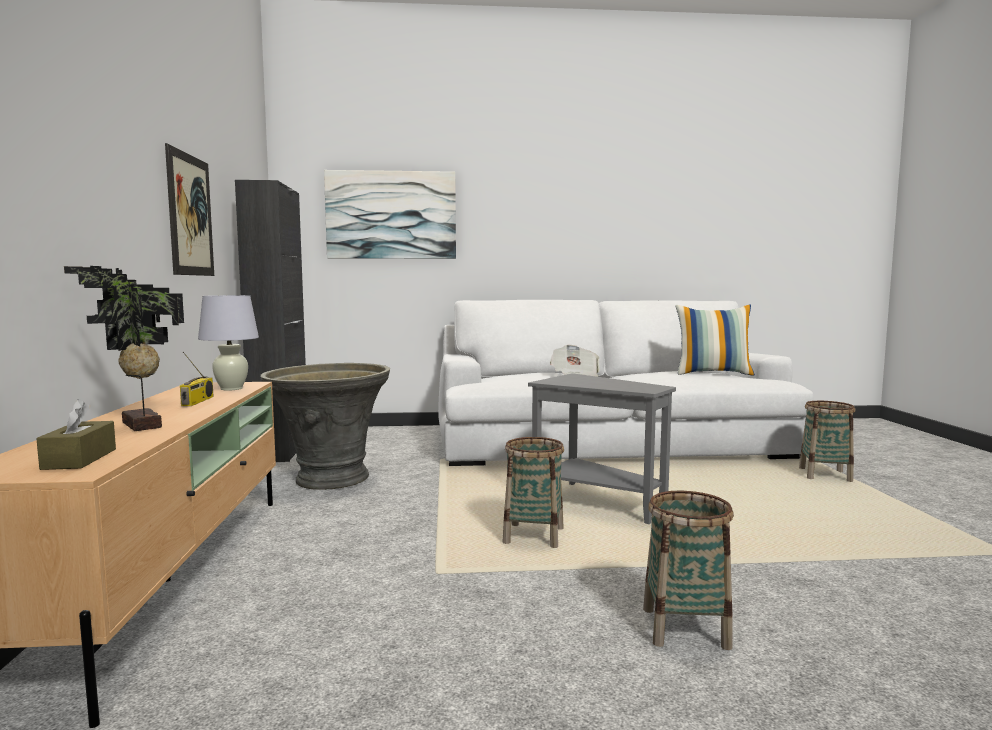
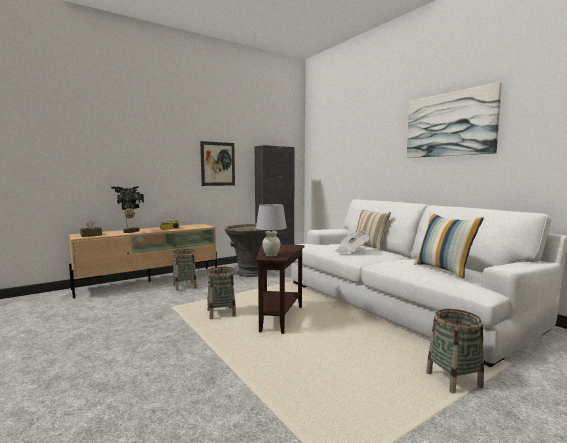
camera: 60 degrees right, 0 degrees up
white table lamp [198,295,259,391] -> white table lamp moved to [256,204,287,257]
picture [324,170,456,259] -> picture moved to [407,82,502,158]
grey side table [528,373,676,524] -> brown side table [256,244,304,334]
basket [643,491,734,650] -> basket moved to [172,249,197,291]
none -> beige pillow [356,209,391,250]

